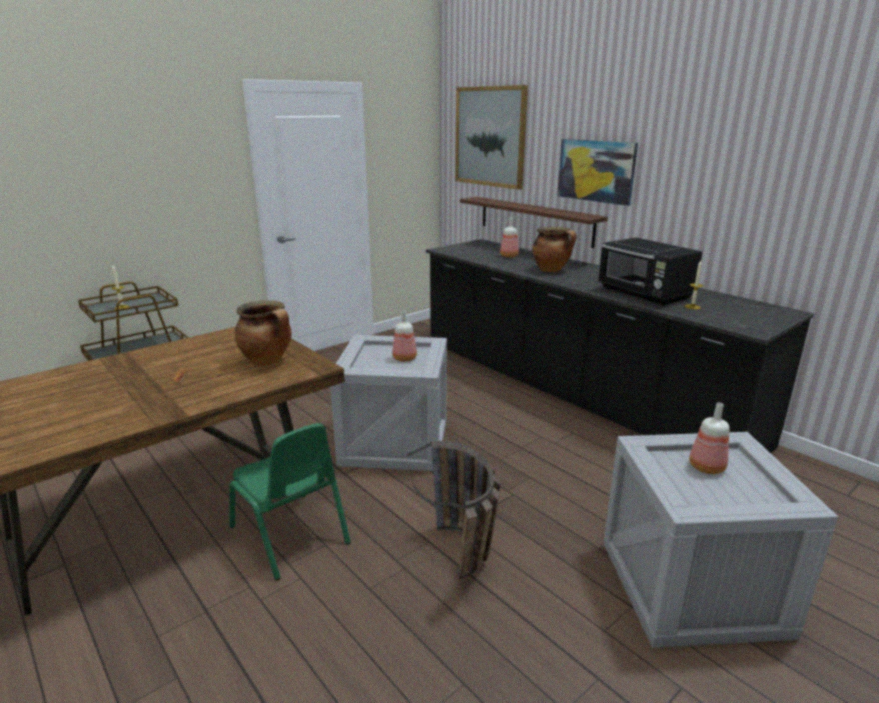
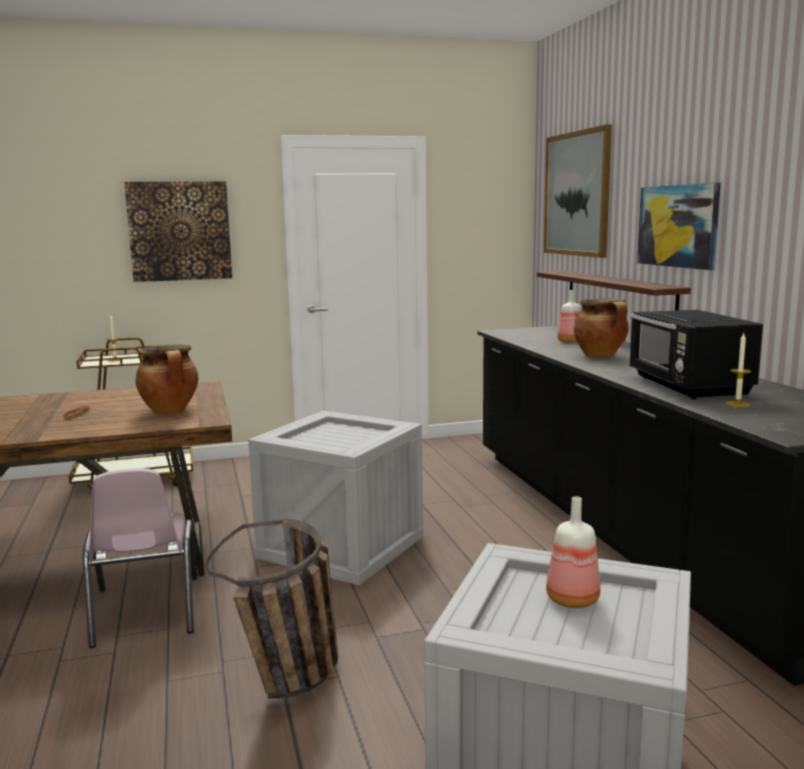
camera: 25 degrees right, 10 degrees down
green chair [229,423,351,581] -> pink chair [82,468,197,648]
bottle [392,311,417,362] -> none
none -> picture [124,181,232,282]

